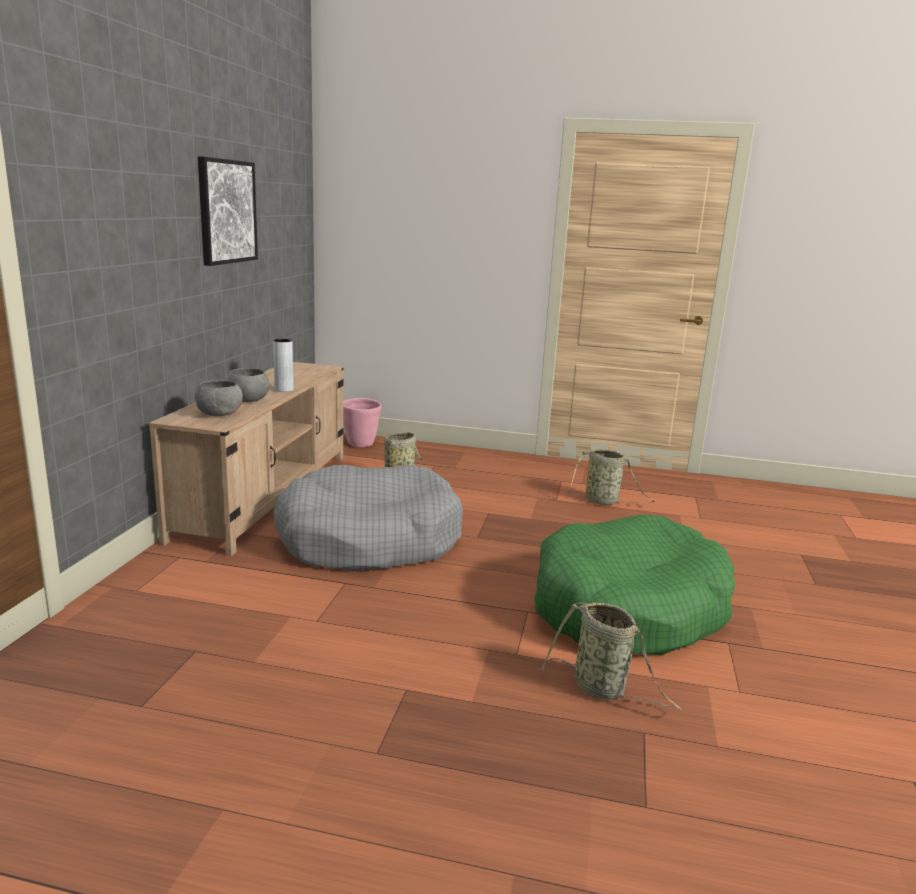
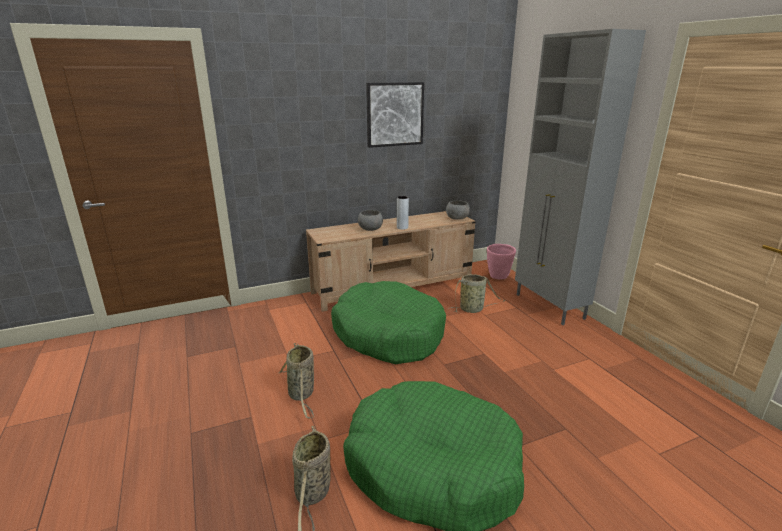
camera: 55 degrees right, 5 degrees up
grey bowl [195,380,243,416] -> grey bowl moved to [446,200,470,220]
grey dog bed [273,465,463,571] -> green dog bed [331,281,446,364]
basket [567,449,654,505] -> basket moved to [278,343,314,419]
none -> grey cabinet [515,29,646,325]

